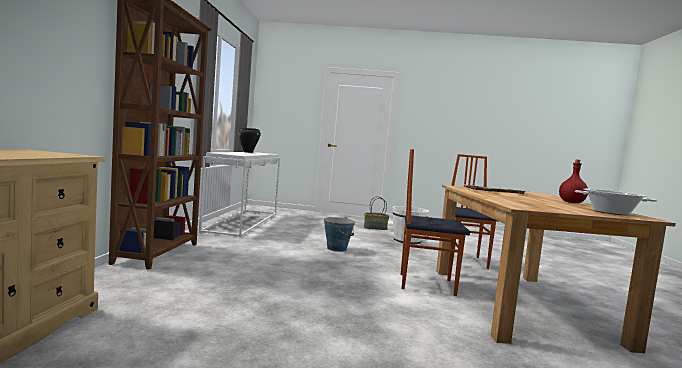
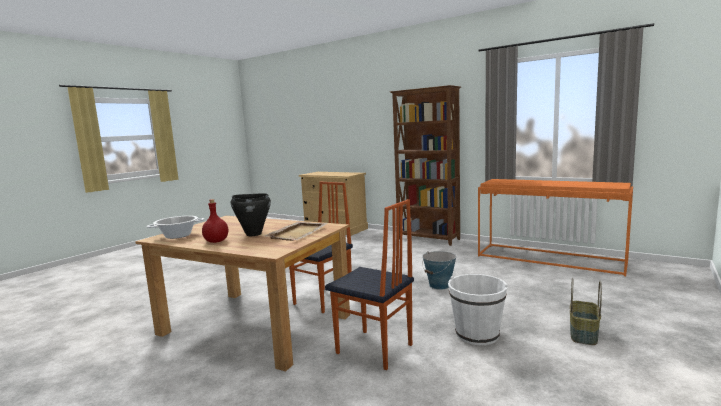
camera: 120 degrees right, 5 degrees up
white console table [199,152,280,238] -> orange console table [478,179,633,276]
black cooking pot [238,128,261,153] -> black cooking pot moved to [231,193,271,236]

